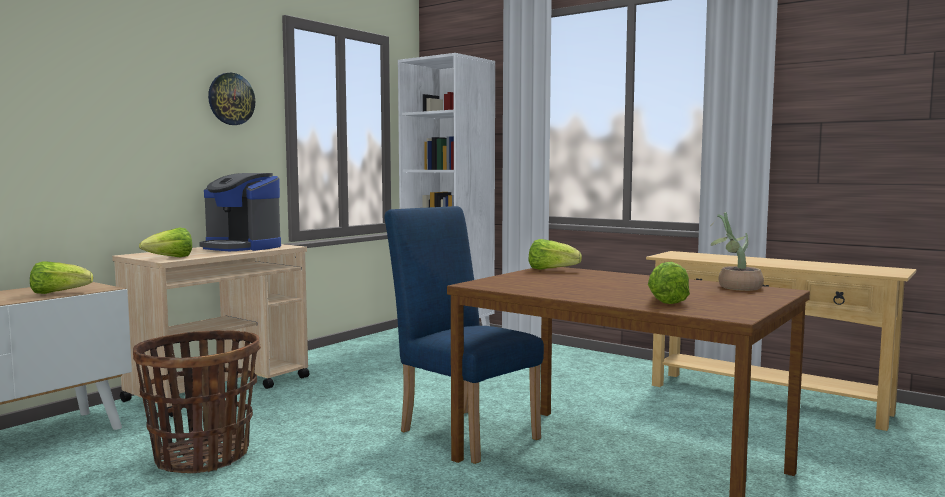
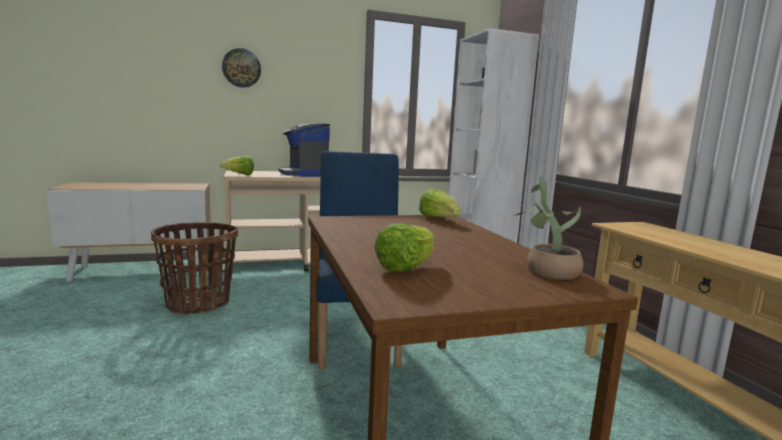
camera: 35 degrees right, 5 degrees up
lettuce [30,261,93,294] -> none
wall clock [208,73,255,125] -> wall clock moved to [222,48,261,88]

